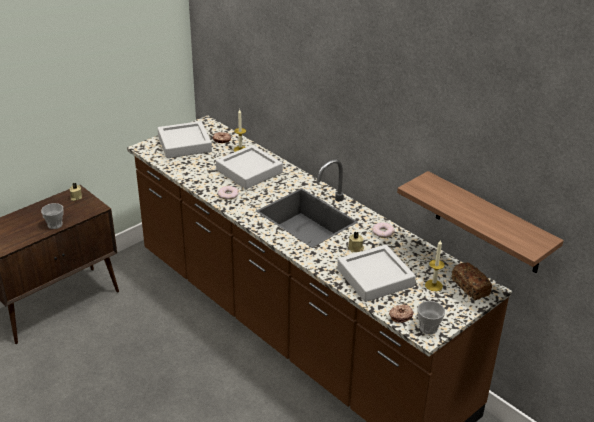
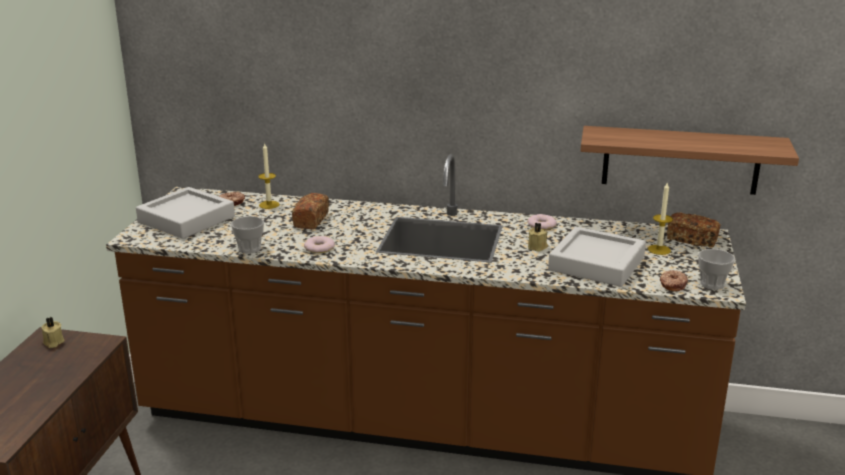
camera: 35 degrees left, 10 degrees down
cup [41,203,63,229] -> cup moved to [231,216,264,254]
grey tray [216,145,283,189] -> bread [292,193,329,229]

